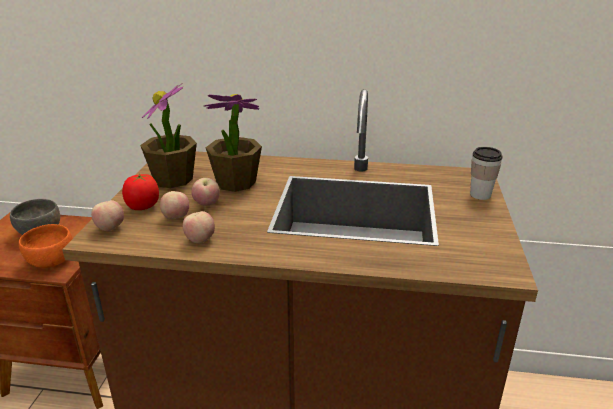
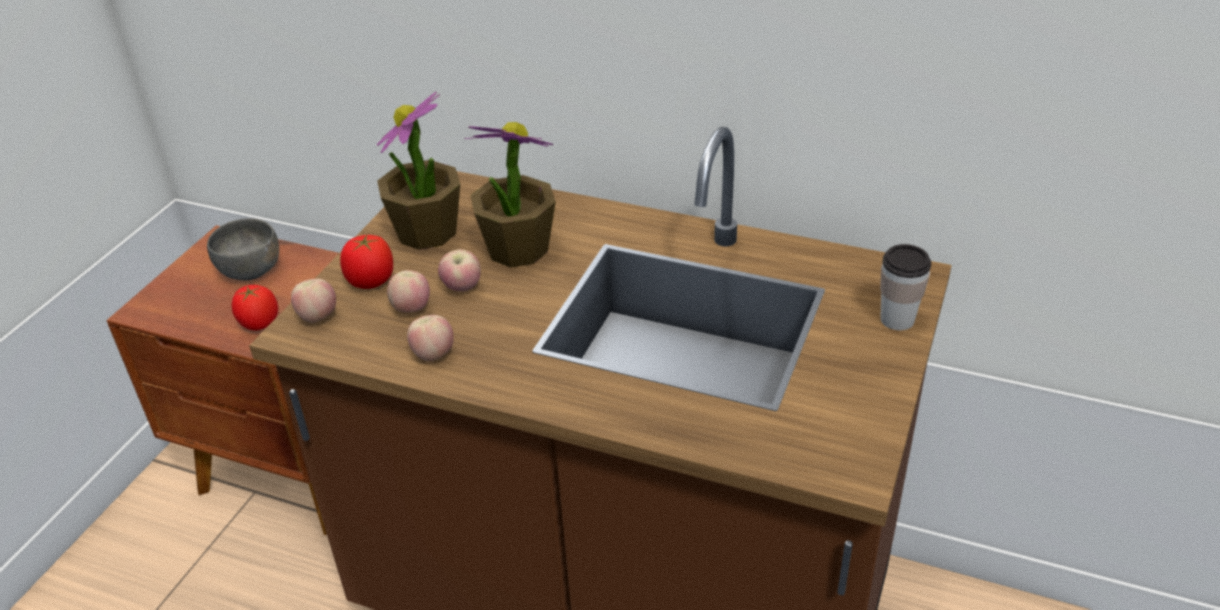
camera: 15 degrees right, 10 degrees up
orange bowl [19,224,73,268] -> tomato [231,285,278,330]

